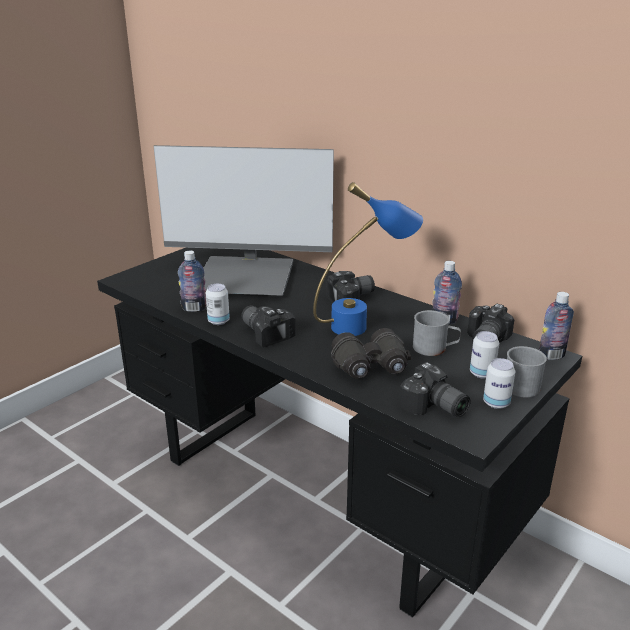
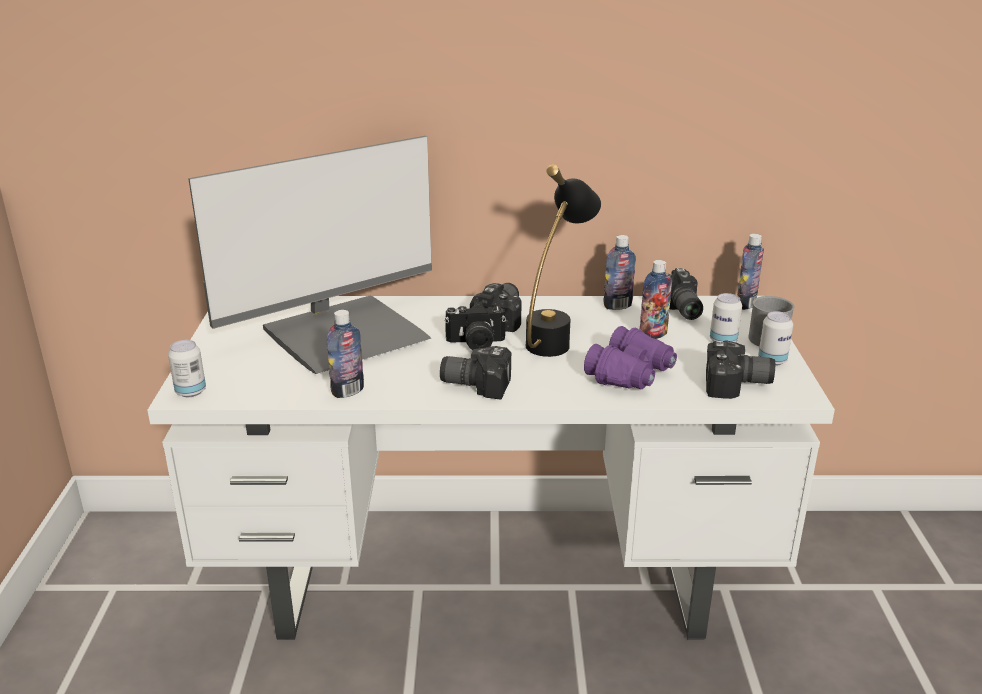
camera: 40 degrees left, 0 degrees up
black desk [97,248,582,618] -> white desk [147,296,835,640]
can [206,284,230,325] -> can moved to [168,340,206,397]
blue table lamp [313,182,423,336] -> black table lamp [526,164,601,357]
black binoculars [331,328,411,379] -> purple binoculars [584,326,677,389]
grey mug [413,310,461,356] -> bottle [640,260,672,339]
none -> camera [445,301,506,350]

